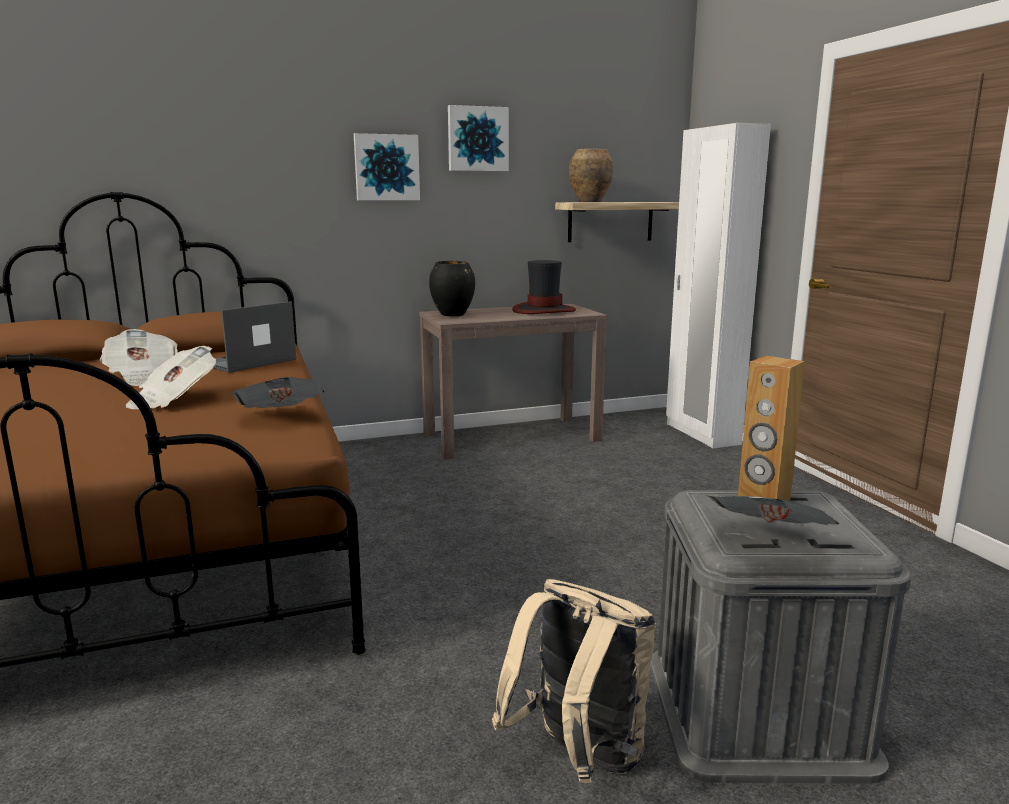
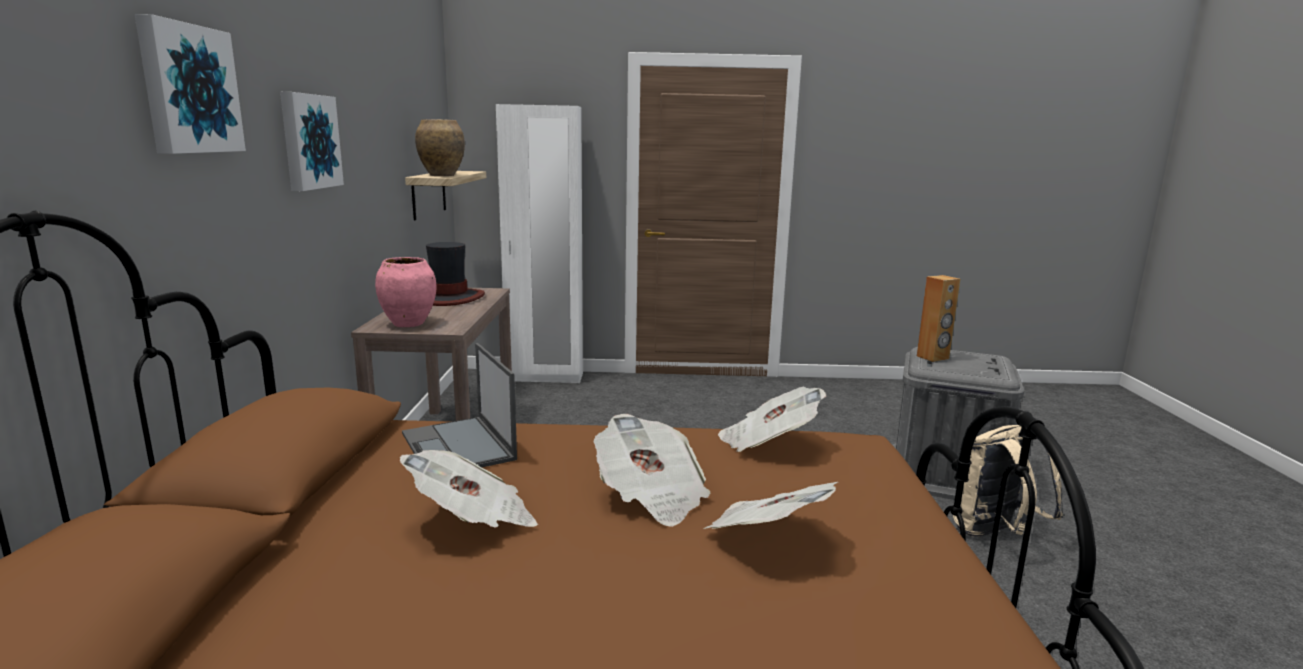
camera: 70 degrees left, 0 degrees up
black vase [429,261,475,316] -> pink vase [375,257,436,327]
picture [448,105,509,171] -> picture moved to [135,14,246,154]
newspaper [706,495,839,525] -> newspaper moved to [703,482,838,529]

